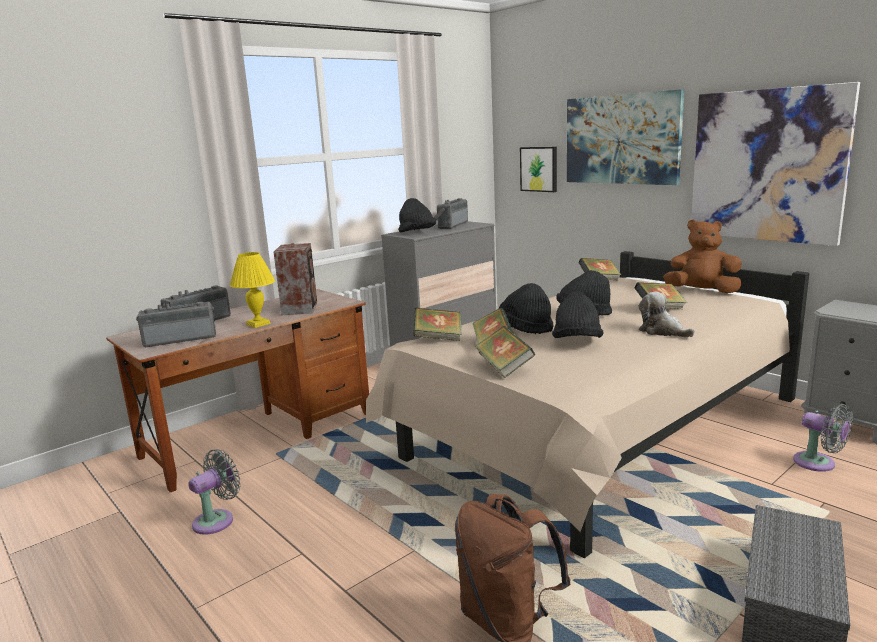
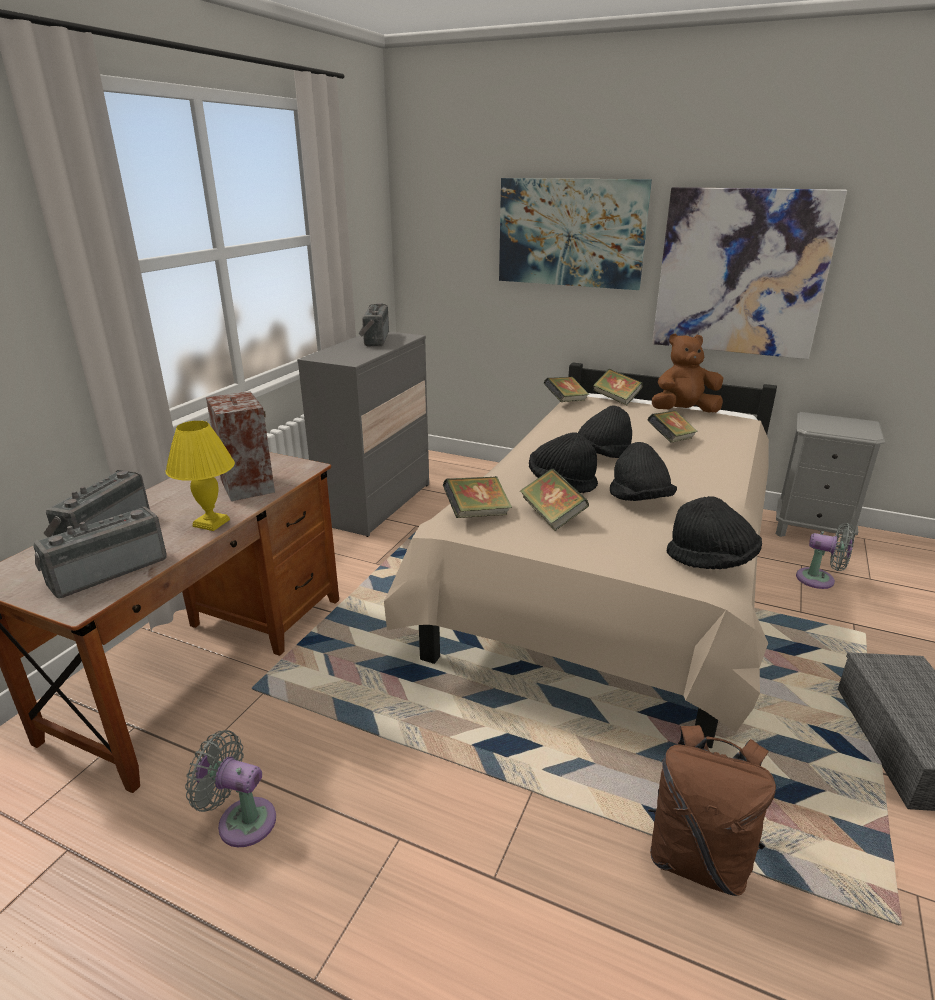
camera: 25 degrees left, 10 degrees up
grey fan [188,449,241,535] -> grey fan turned 90 degrees counterclockwise [185,730,276,847]
black hat [398,198,437,232] -> black hat moved to [667,496,762,569]
book [475,326,535,378] -> book moved to [593,369,643,406]
picture [520,147,557,192] -> none
plush toy [639,291,695,337] -> none

